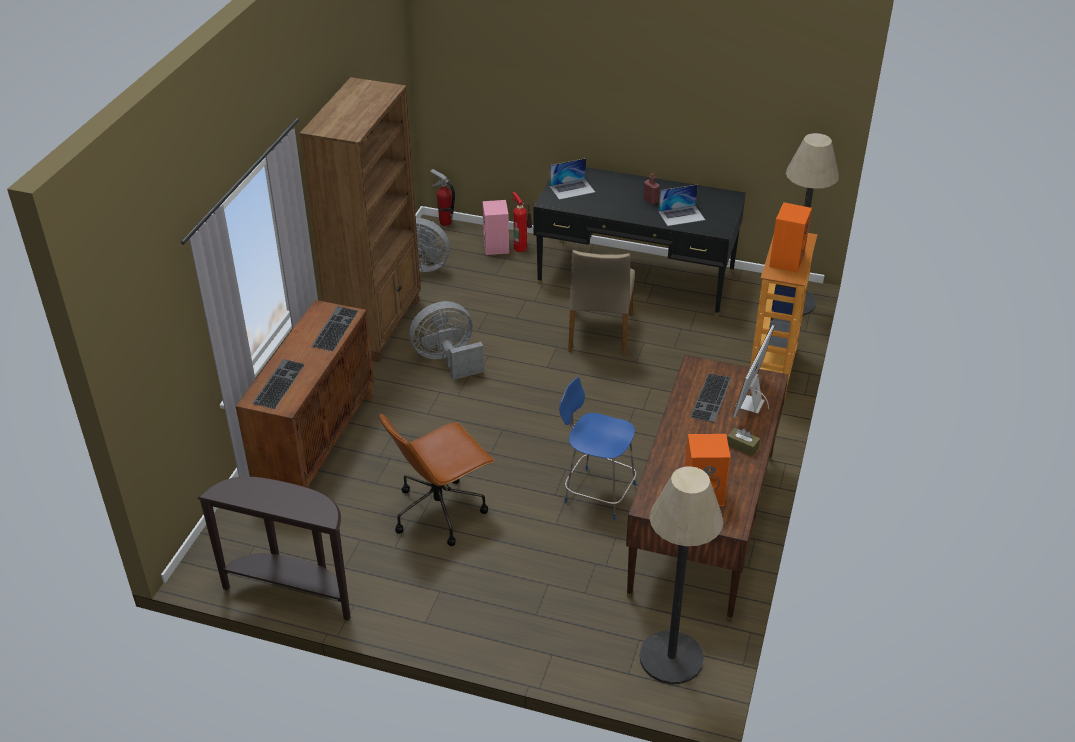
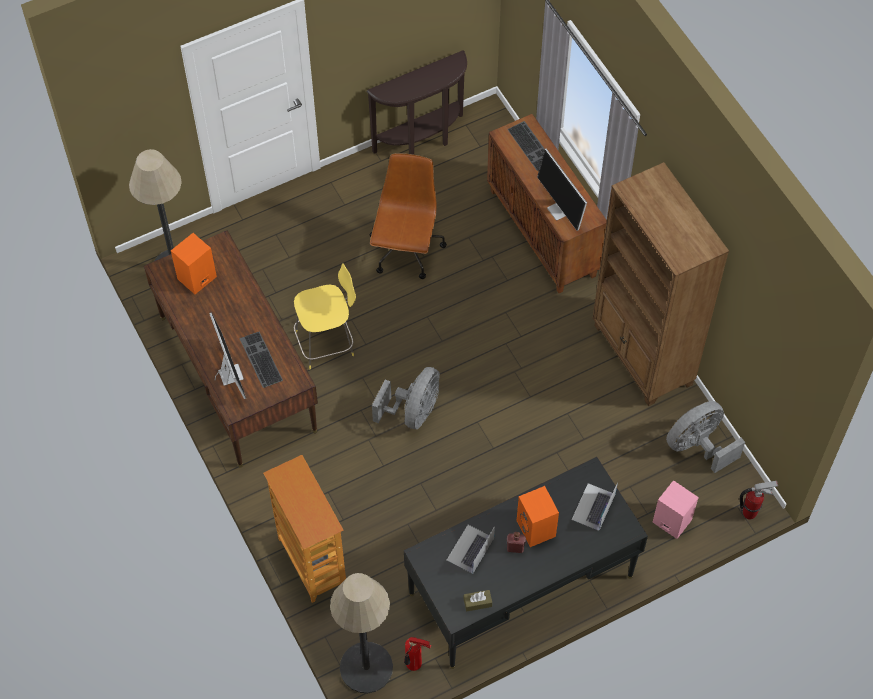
camera: 135 degrees right, 20 degrees up
keyboard [312,306,358,351] -> monitor [537,149,587,231]
grey fan [409,301,484,380] -> grey fan moved to [372,367,440,429]
fire extinguisher [512,192,532,252] -> fire extinguisher moved to [404,637,431,671]
blue stool [559,377,637,520] -> yellow stool [294,263,356,369]
beige chair [568,250,635,356] -> none
brown tissue box [727,428,760,456] -> brown tissue box moved to [464,590,492,612]
orange speaker [769,202,812,273] -> orange speaker moved to [517,486,559,547]

